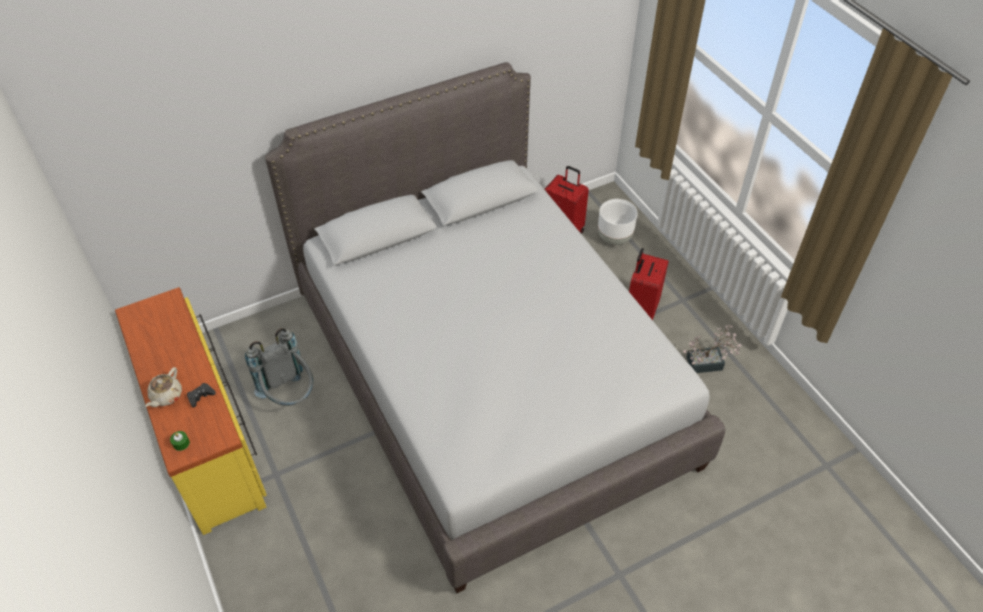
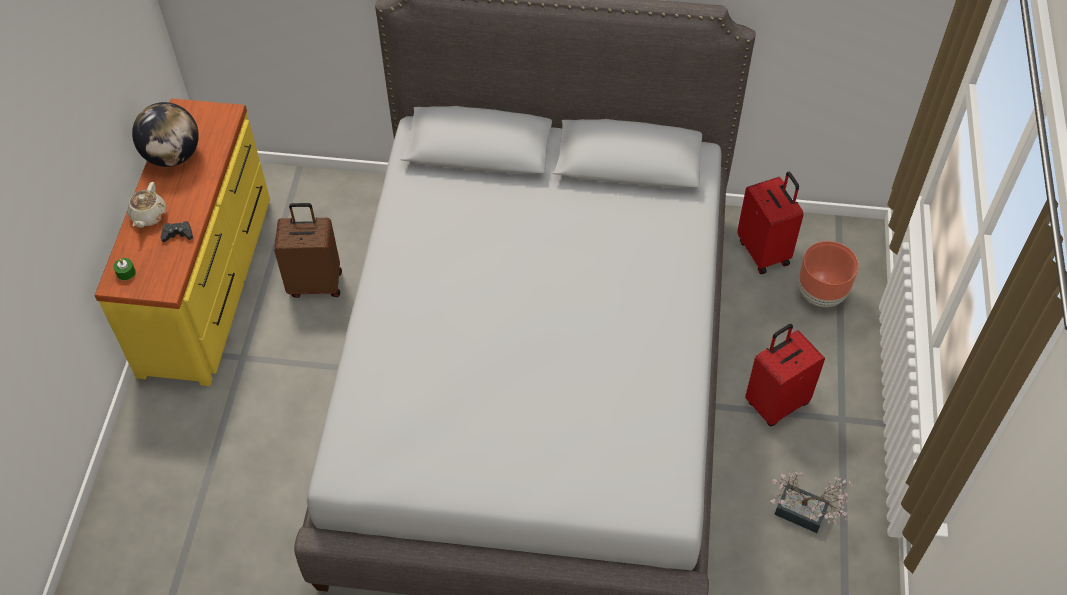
camera: 35 degrees right, 5 degrees up
beige teapot [146,367,182,407] -> beige teapot turned 45 degrees counterclockwise [127,182,166,228]
grey backpack [245,328,314,406] -> brown suitcase [274,203,342,298]
white planter [598,199,638,245] -> brown planter [799,241,859,307]
none -> globe [132,102,199,167]

